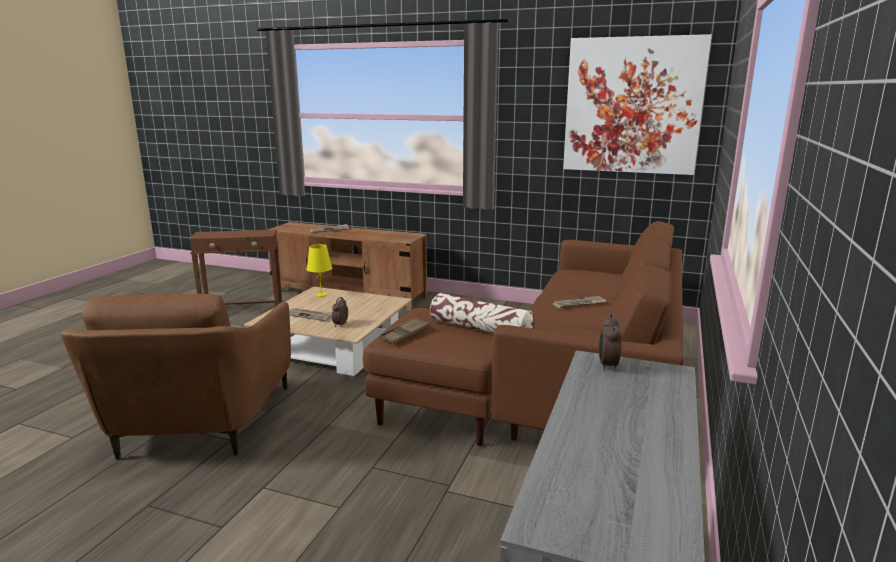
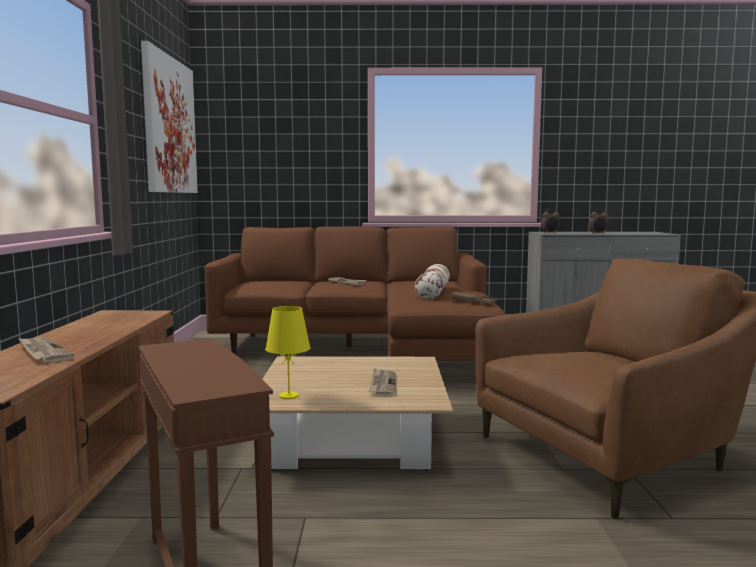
camera: 110 degrees left, 10 degrees down
alarm clock [332,297,348,327] -> alarm clock moved to [589,209,608,234]

